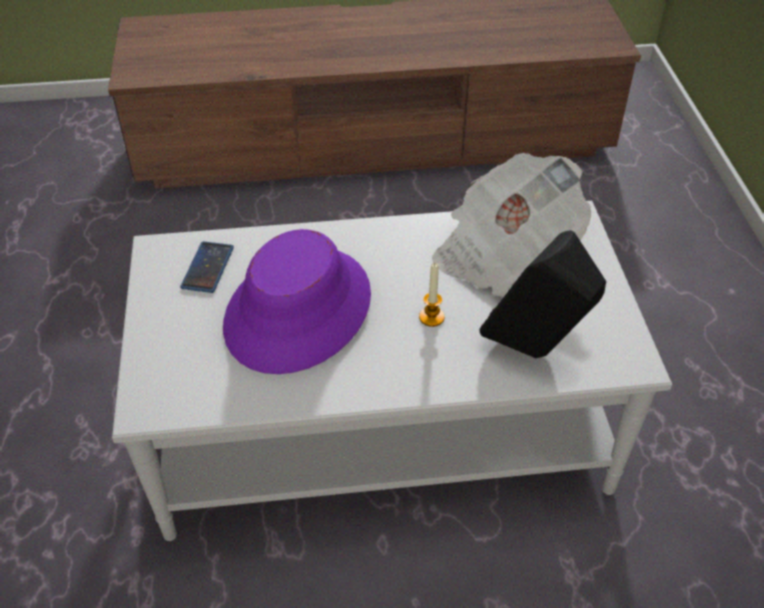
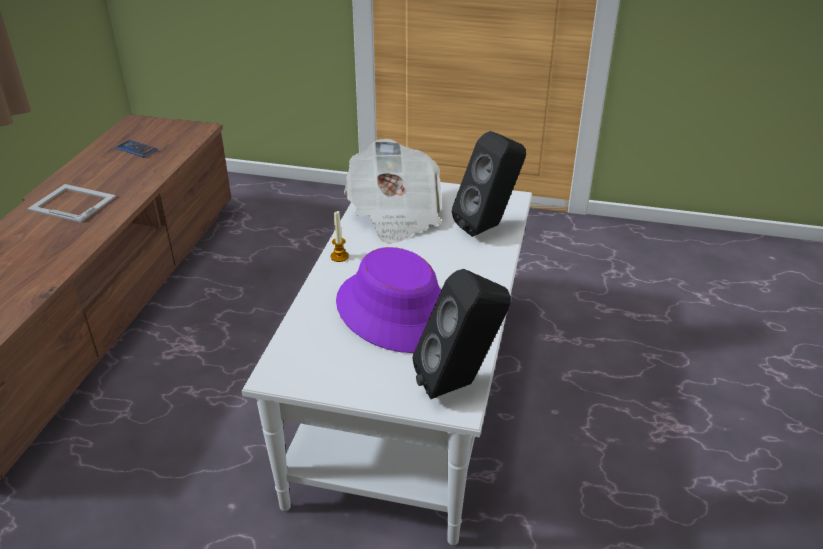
camera: 70 degrees left, 10 degrees down
phone [180,241,234,293] -> phone moved to [115,140,158,157]
candle [419,263,445,327] -> candle moved to [331,211,349,262]
none -> picture frame [28,184,116,223]
none -> black speaker [412,269,511,399]

